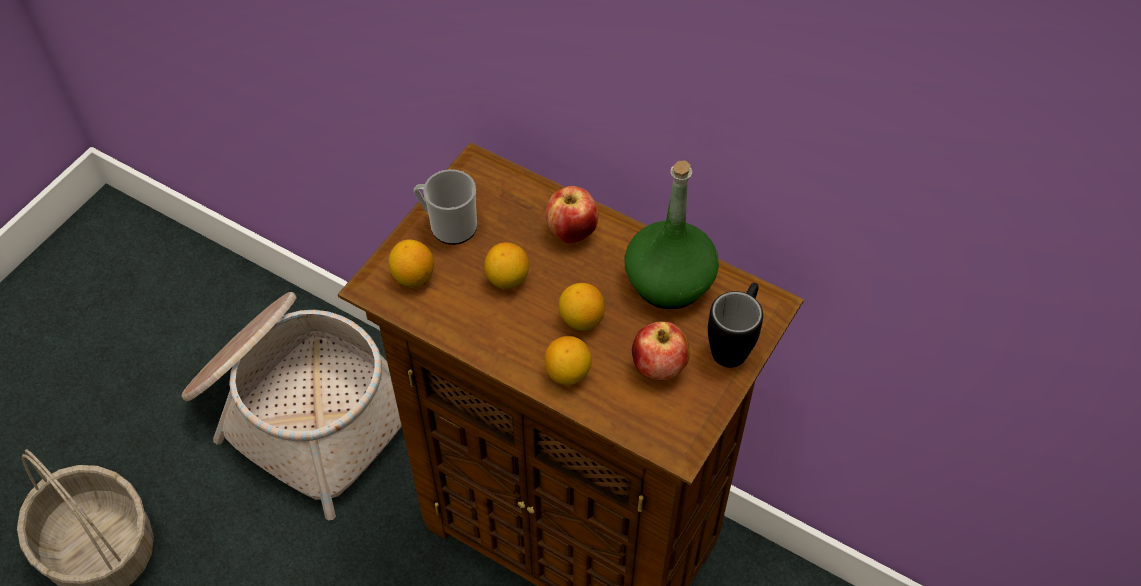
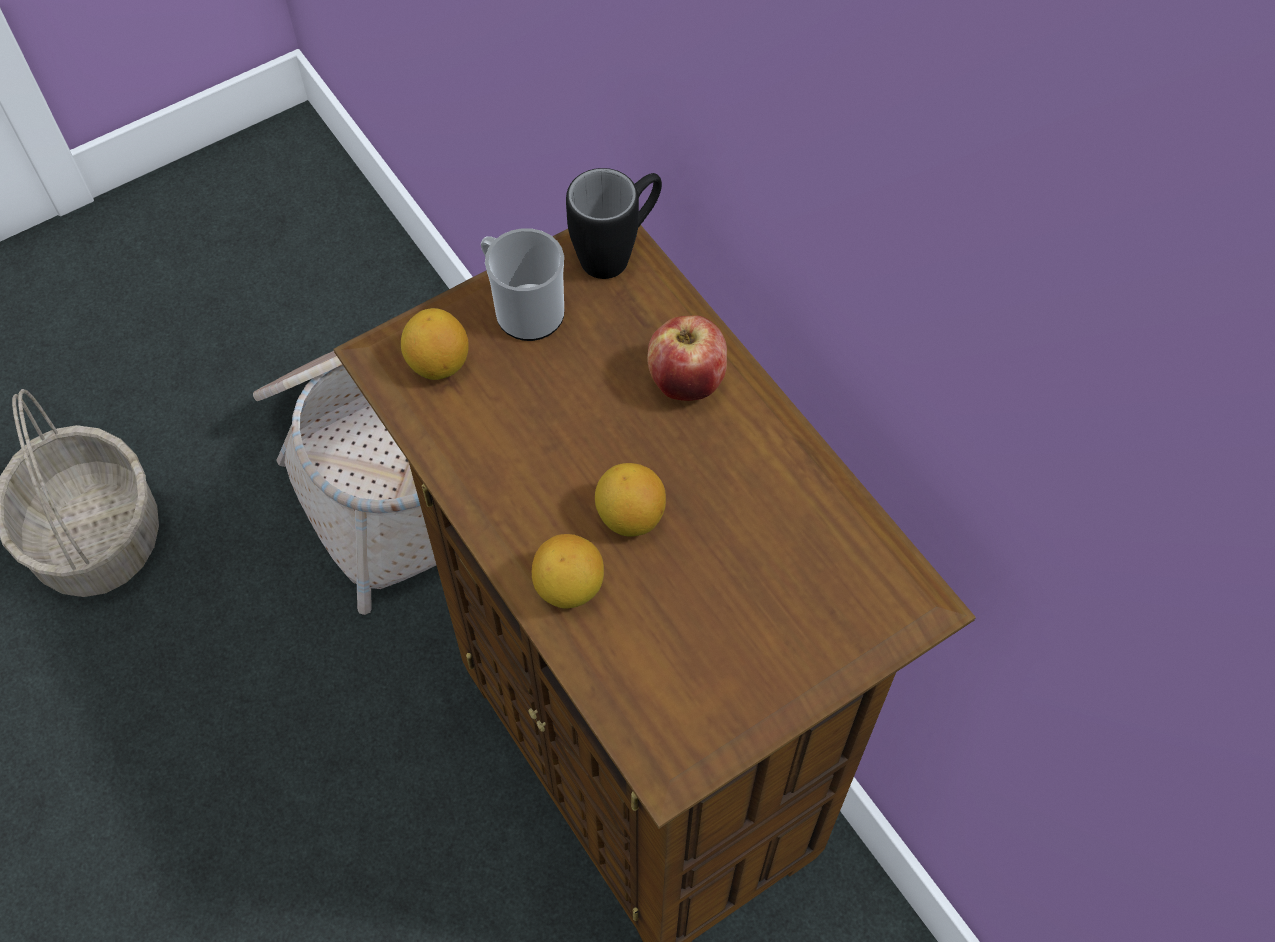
camera: 25 degrees right, 5 degrees up
lemon [484,242,529,289] -> none
green bottle [624,160,719,309] -> none
apple [632,322,690,380] -> none
black mug [708,283,763,368] -> black mug moved to [566,168,662,279]

